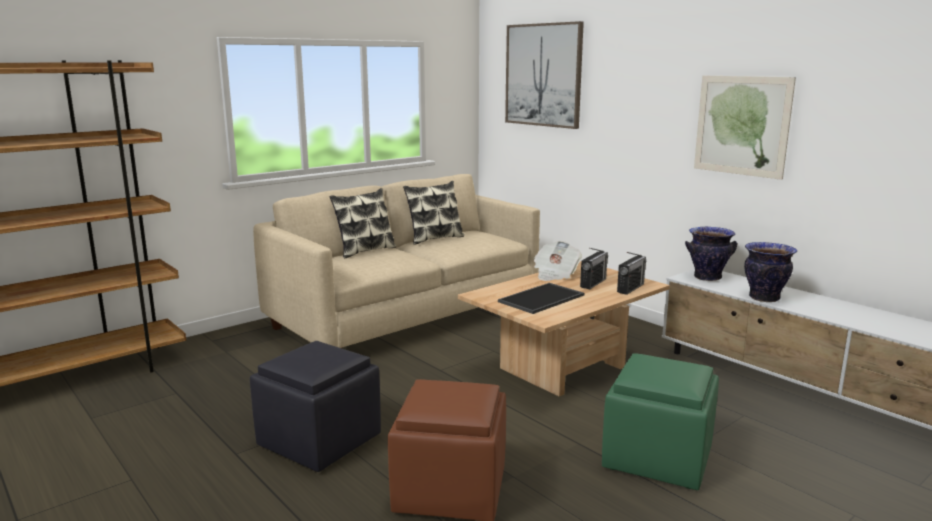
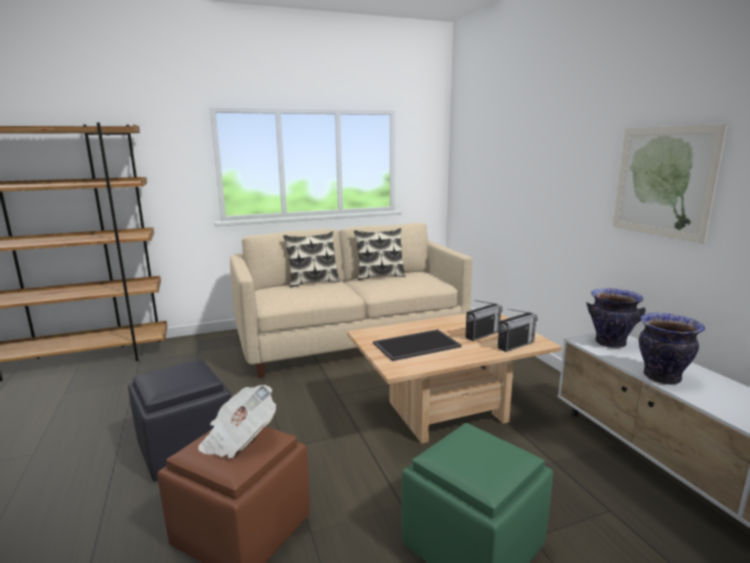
camera: 20 degrees right, 0 degrees up
picture [505,21,584,129] -> none
newspaper [534,241,582,281] -> newspaper moved to [198,385,276,458]

